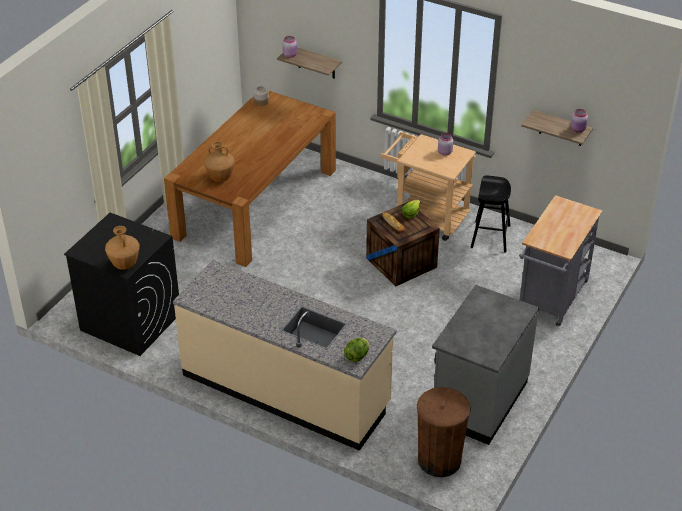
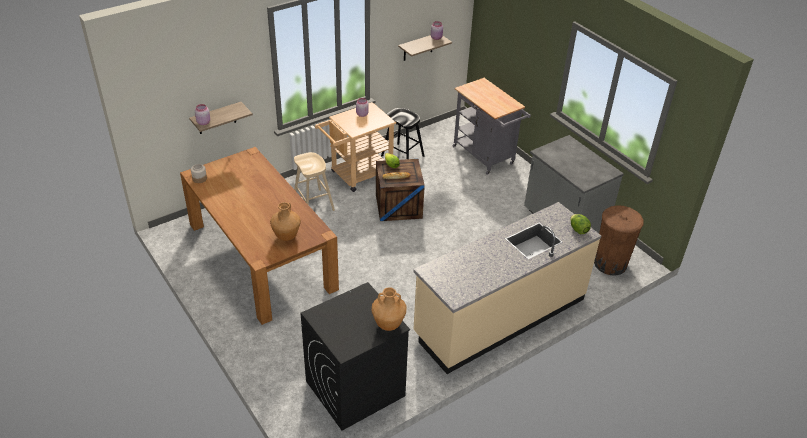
camera: 65 degrees left, 0 degrees up
none -> beige stool [294,152,335,211]

